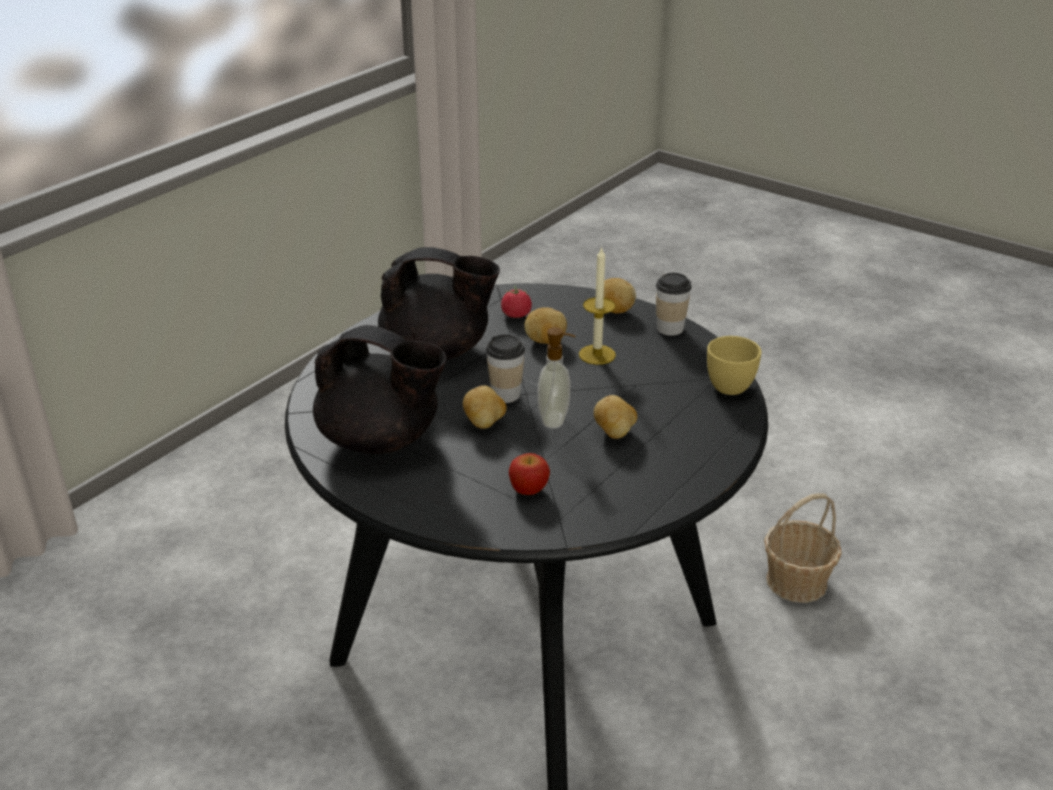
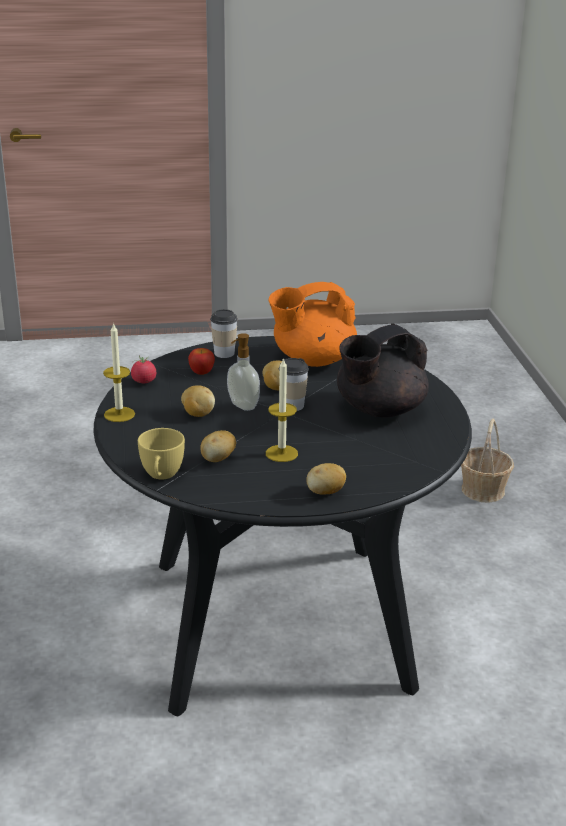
camera: 135 degrees right, 5 degrees down
black teapot [313,325,447,454] -> orange teapot [269,282,357,367]
tomato [501,285,532,318] -> tomato moved to [131,355,156,383]
potato [524,307,567,344] -> potato moved to [200,430,236,462]
cup [656,273,692,336] -> cup moved to [210,309,238,358]
basket [764,493,842,603] -> basket moved to [461,419,514,503]
none -> candle [103,322,135,422]

